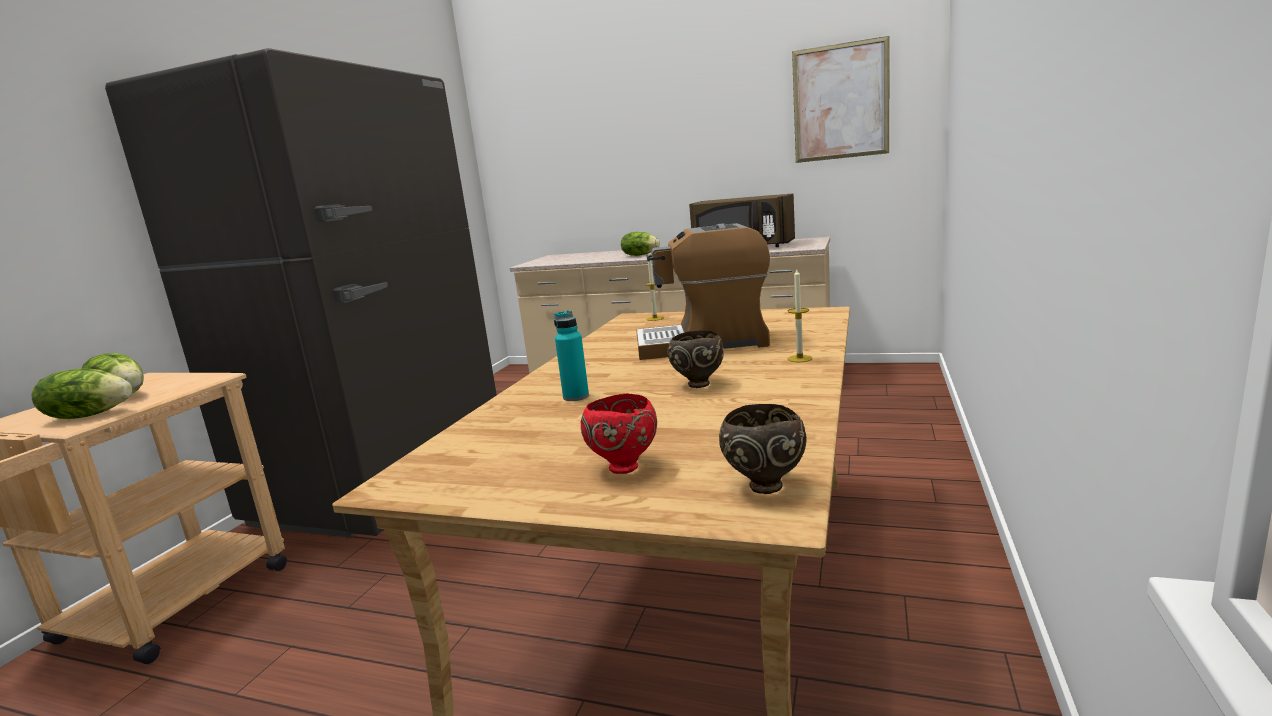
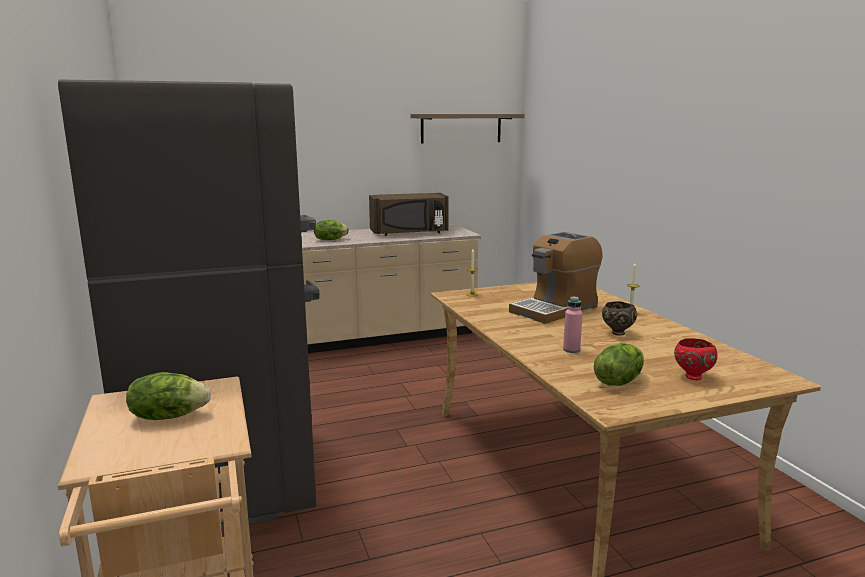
camera: 40 degrees left, 0 degrees up
lettuce [32,369,132,419] -> lettuce moved to [594,343,644,386]
turquoise bottle [554,310,589,401] -> pink bottle [563,296,583,353]
brown bowl [719,404,807,494] -> none
picture [792,36,890,163] -> shelf [411,114,525,144]

